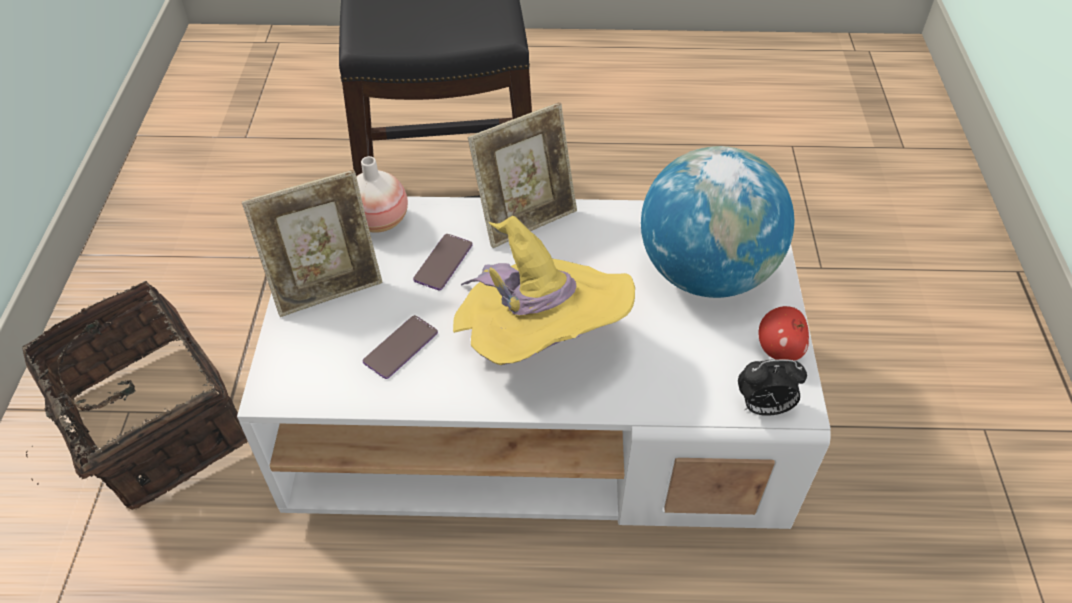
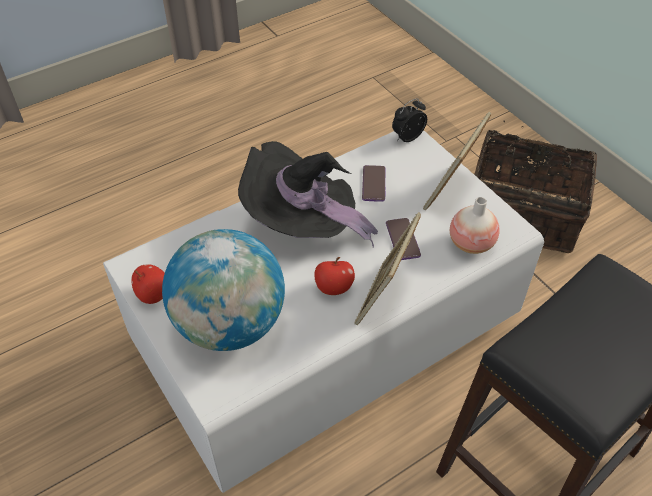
camera: 145 degrees right, 0 degrees up
yellow hat [453,216,635,365] -> black hat [238,141,378,247]
alarm clock [738,359,807,416] -> alarm clock moved to [392,98,427,142]
none -> apple [314,257,355,295]

